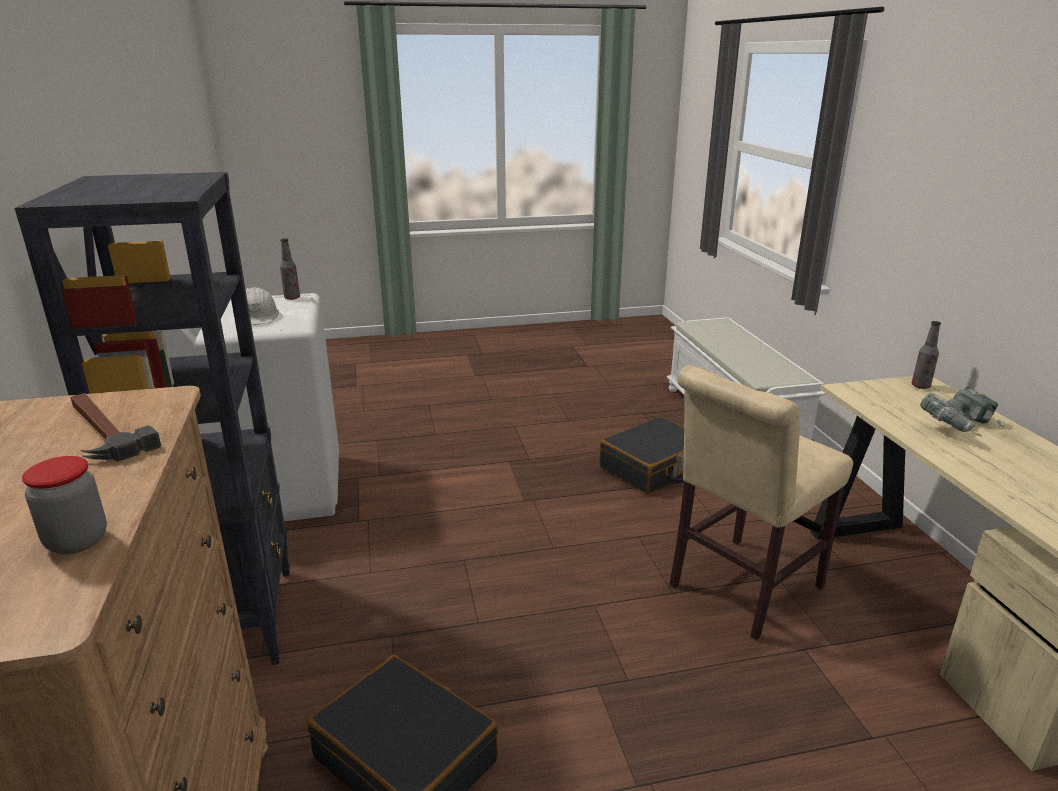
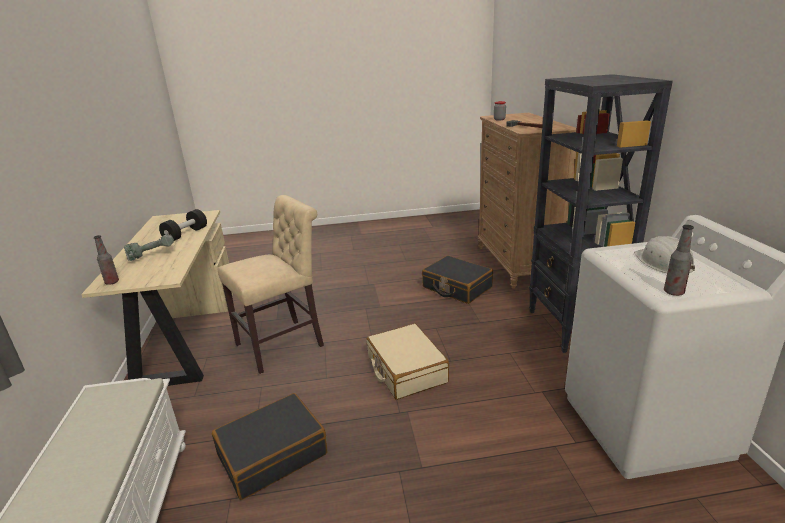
camera: 175 degrees left, 0 degrees up
none -> black dumbbell [159,209,207,241]
none -> beige suitcase [366,323,449,400]

